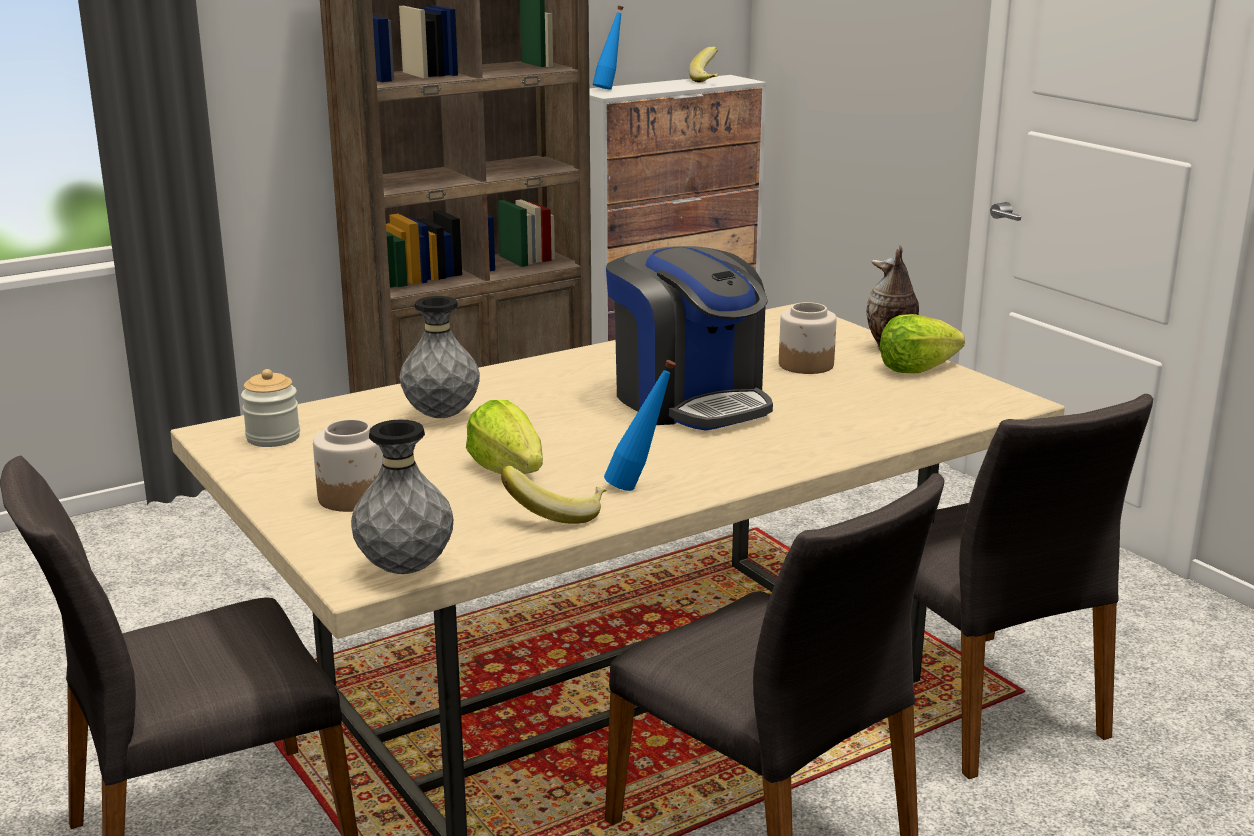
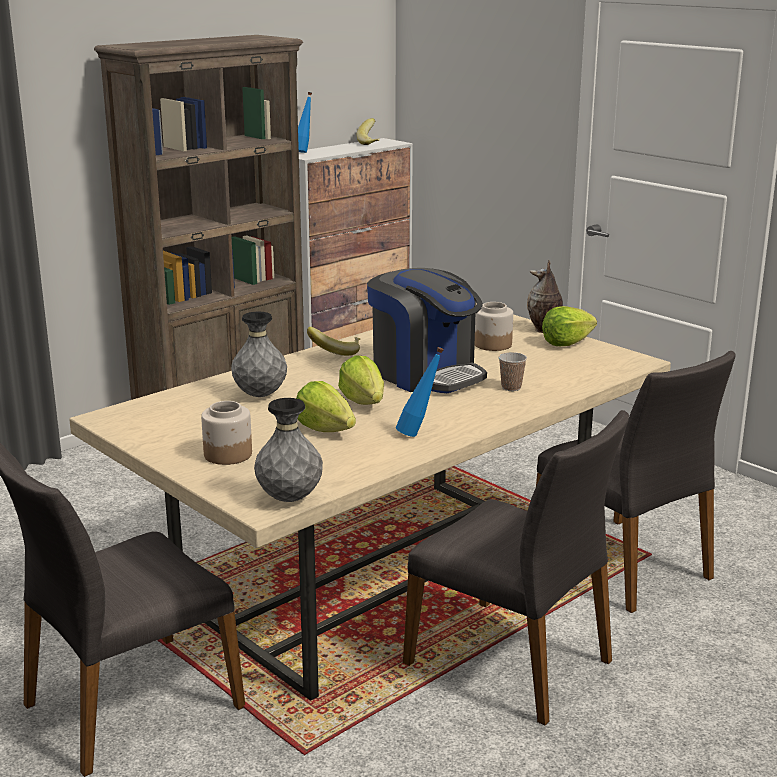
camera: 10 degrees left, 0 degrees up
jar [241,369,300,447] -> none
banana [501,466,606,524] -> banana moved to [307,327,360,356]
none -> lettuce [338,355,384,405]
none -> cup [498,352,527,391]

